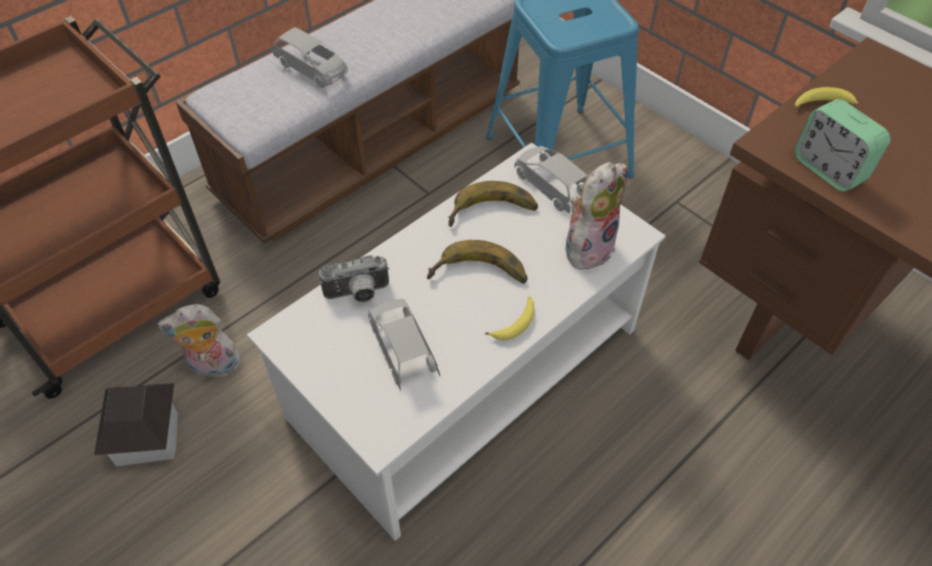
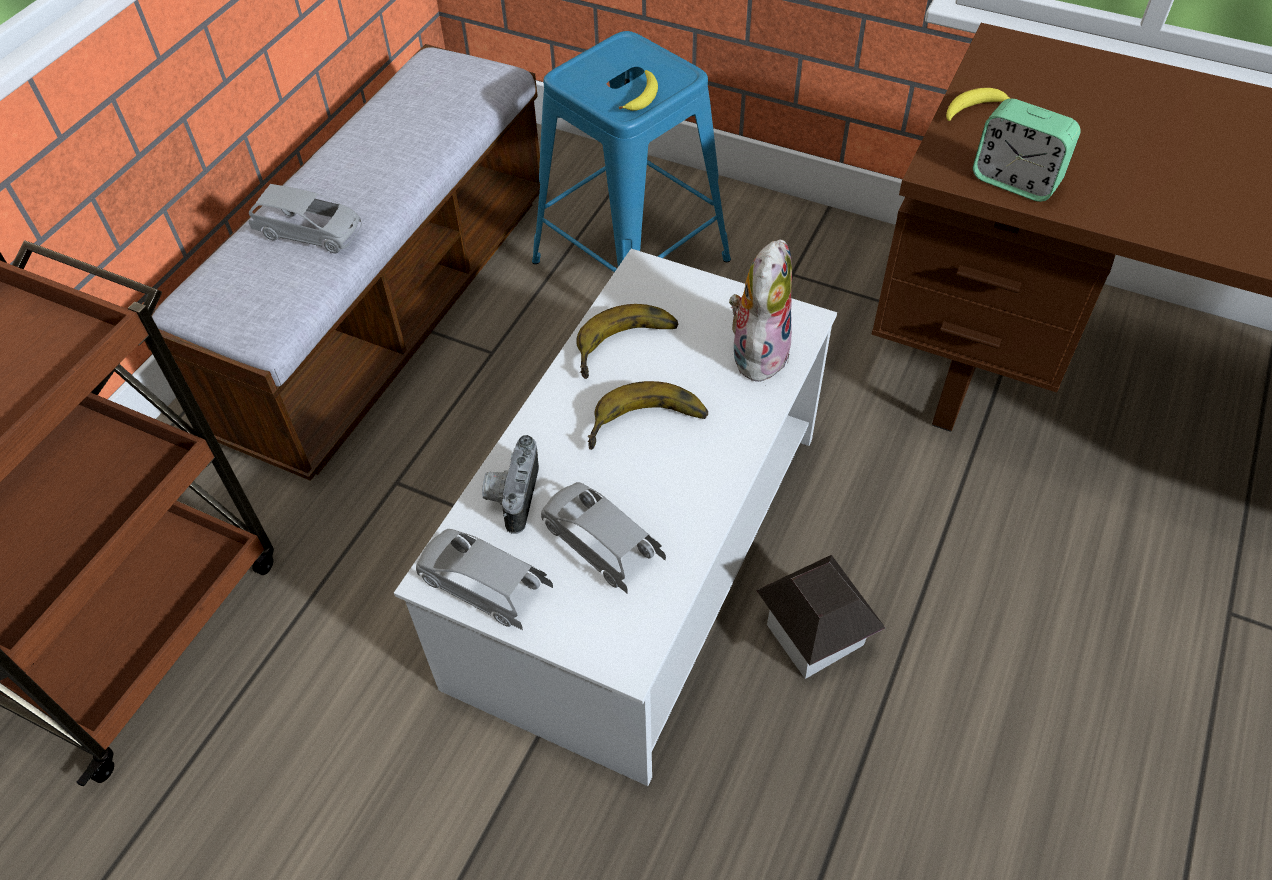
camera: 20 degrees left, 0 degrees up
toy house [94,383,178,467] -> toy house moved to [756,555,886,679]
plush toy [158,304,241,377] -> none
camera [319,255,389,302] -> camera turned 135 degrees clockwise [482,435,539,534]
banana [485,296,534,340] -> banana moved to [619,70,658,111]
grey toy car [514,146,588,214] -> grey toy car moved to [416,529,553,630]

